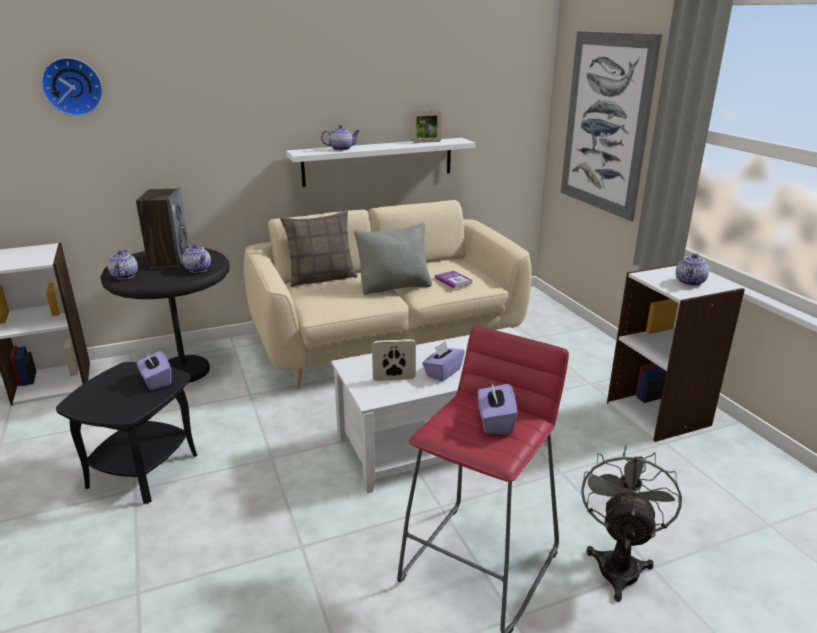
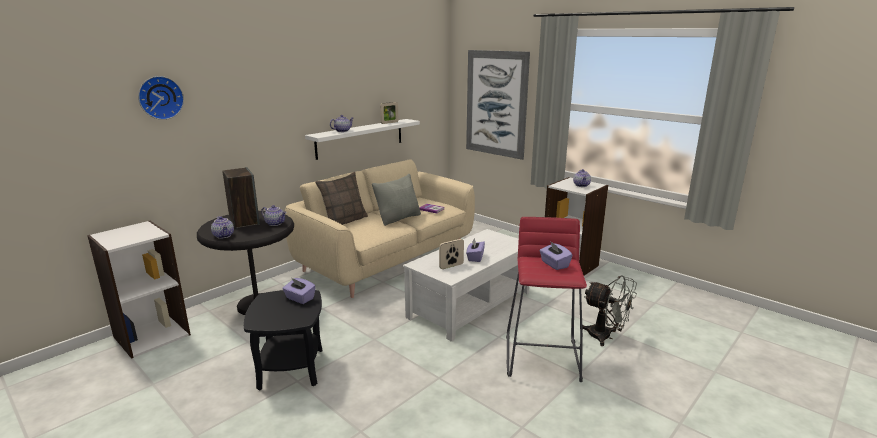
camera: 25 degrees left, 5 degrees down
grey fan [581,446,682,602] -> grey fan turned 135 degrees clockwise [582,275,637,346]

